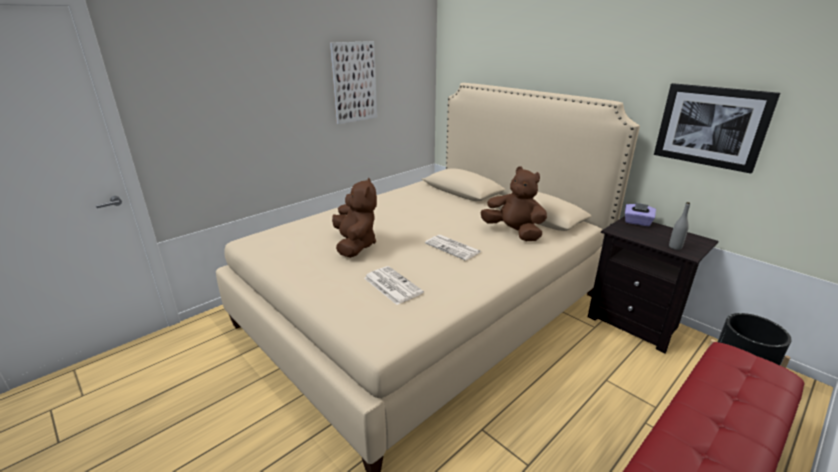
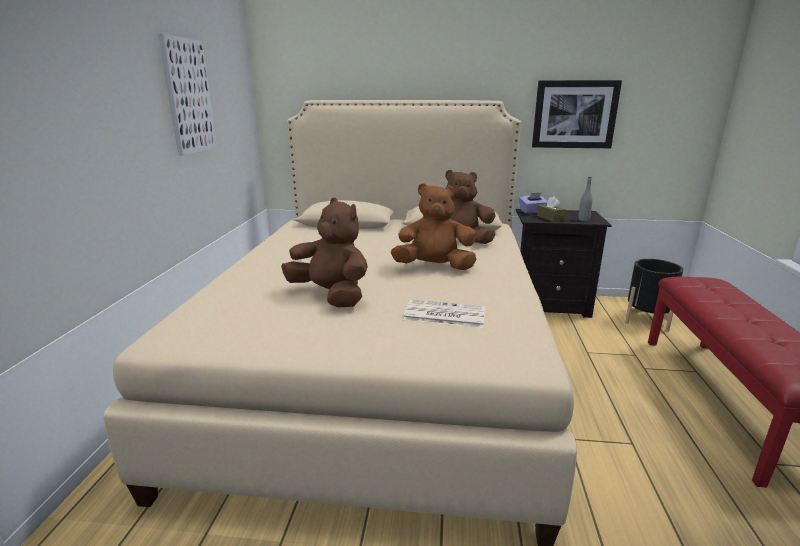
camera: 40 degrees left, 5 degrees down
newspaper [425,235,481,261] -> brown plush toy [391,183,477,270]
none -> brown tissue box [537,196,566,222]

